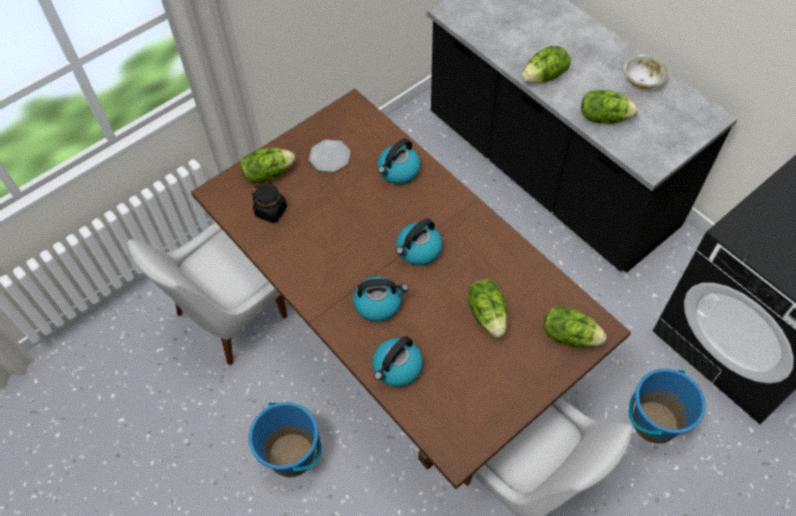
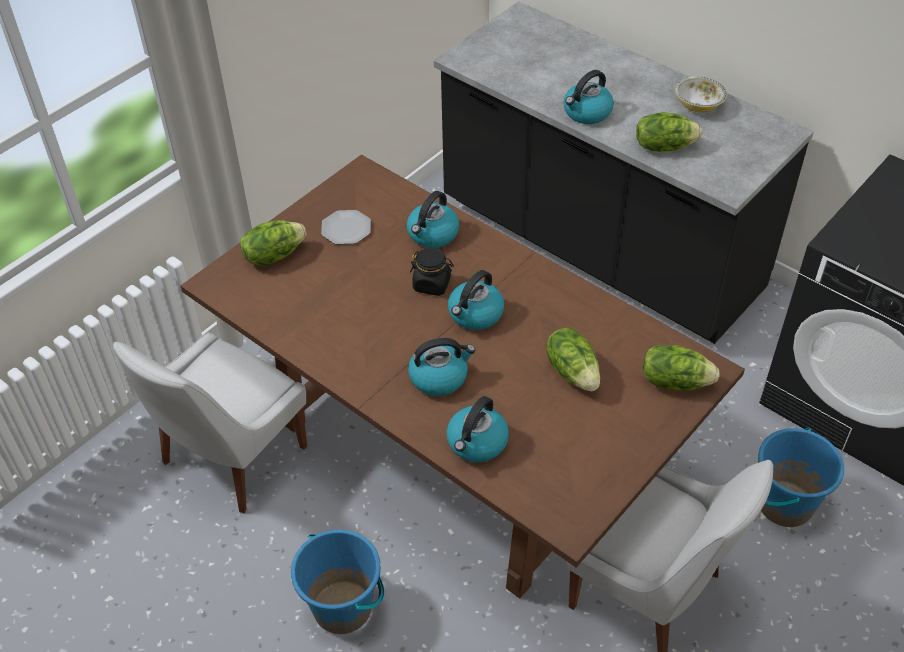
camera: 10 degrees left, 10 degrees down
black jar [252,184,287,223] -> black jar moved to [410,247,454,296]
lettuce [521,46,571,83] -> kettle [563,70,614,124]

